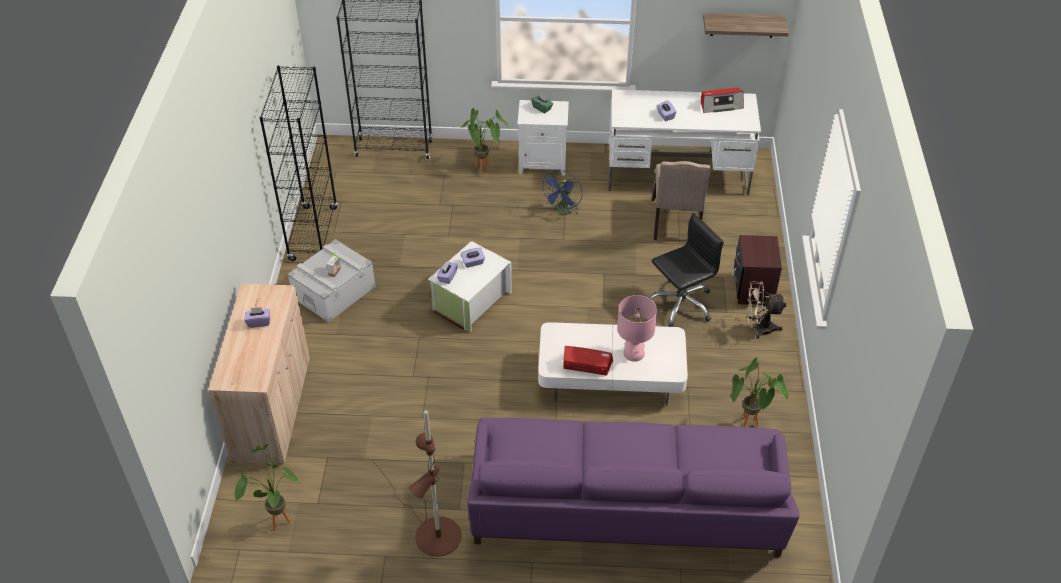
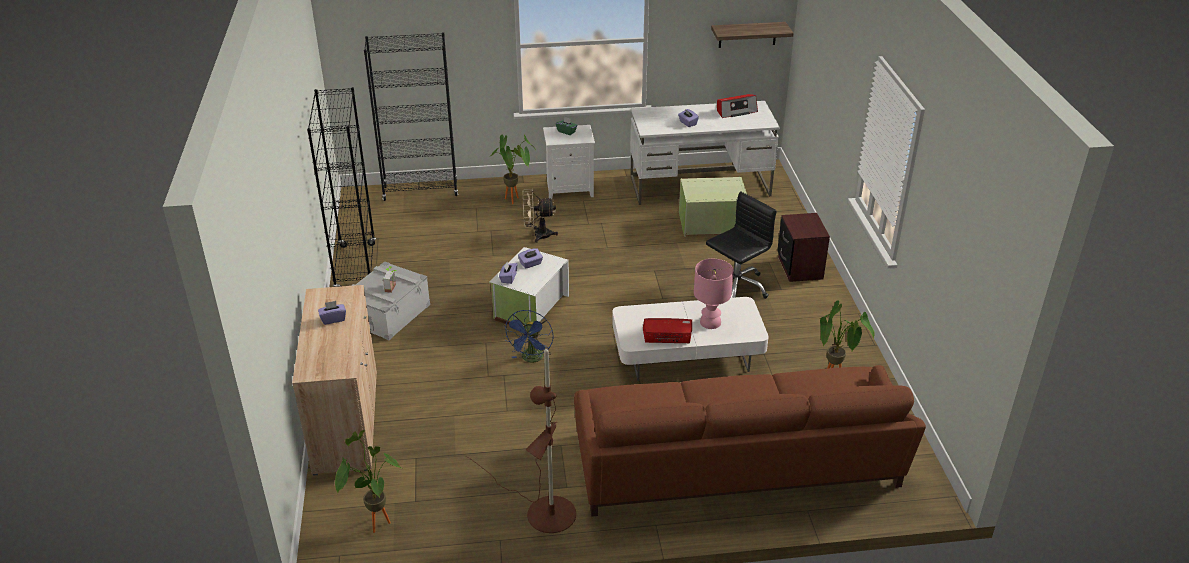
camera: 10 degrees left, 10 degrees down
purple sofa [467,418,800,557] -> brown sofa [574,365,926,517]
blue fan [540,170,582,215] -> blue fan moved to [504,310,553,362]
beige chair [652,161,711,240] -> green storage box [679,177,747,237]
beige fan [747,282,786,339] -> beige fan moved to [523,189,558,243]

